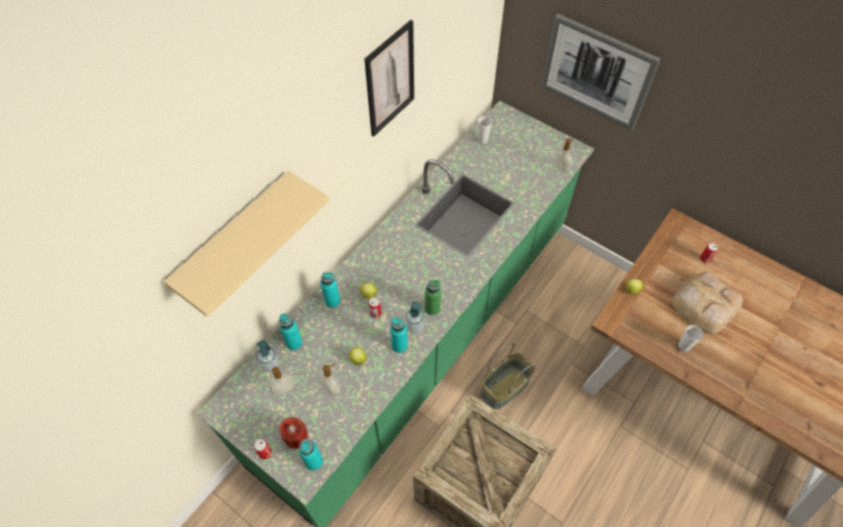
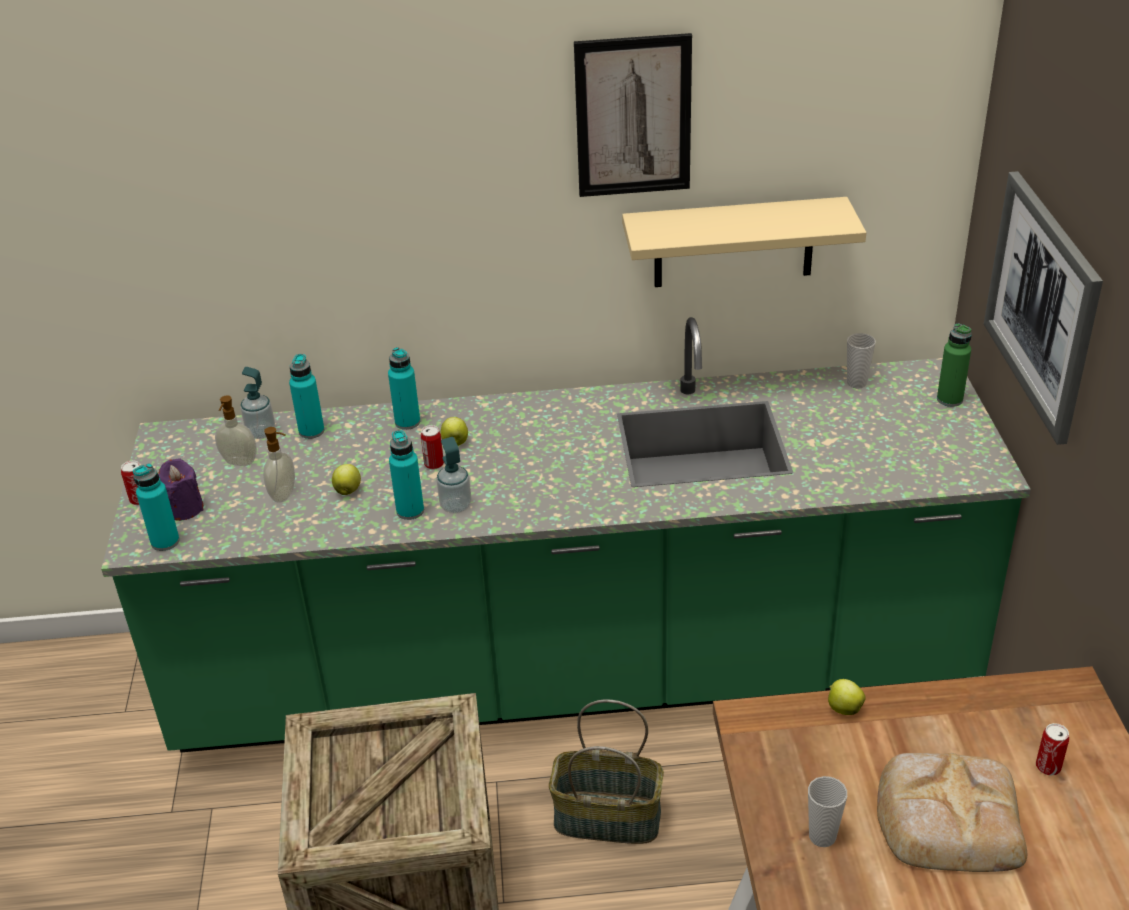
camera: 50 degrees right, 20 degrees down
beige shelf [164,171,329,317] -> beige shelf moved to [622,197,866,287]
red candle [279,417,308,449] -> purple candle [158,459,204,521]
green bottle [425,280,441,316] -> green bottle moved to [937,323,972,407]
soap dispenser [554,138,574,172] -> none

